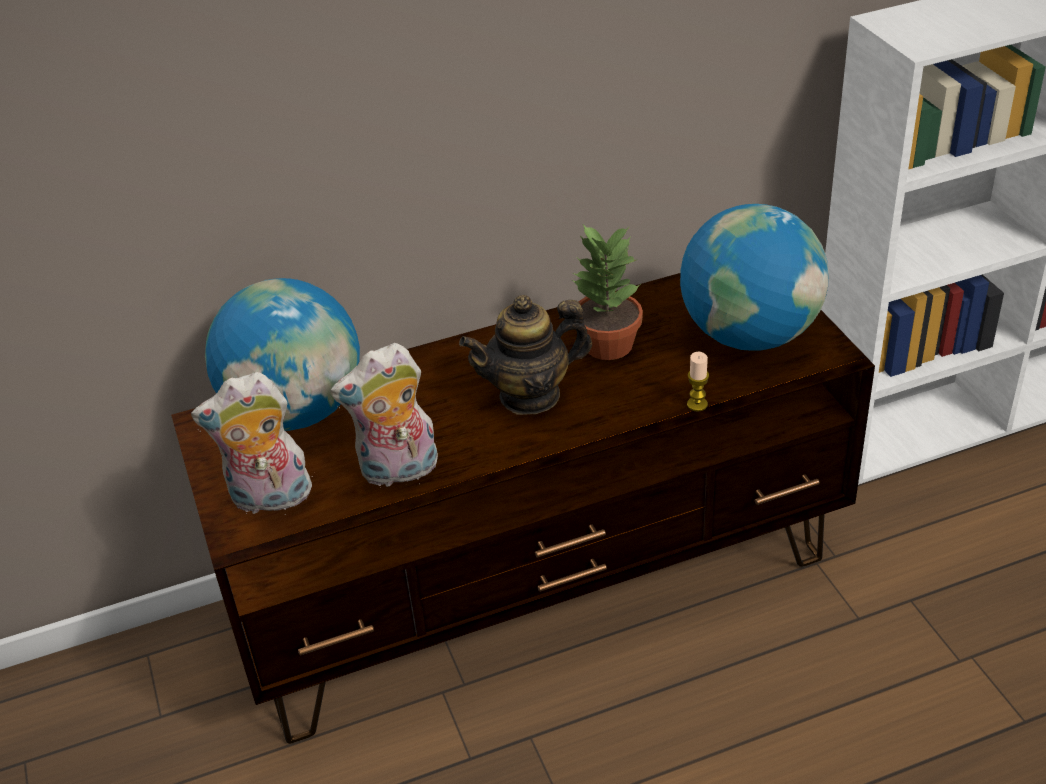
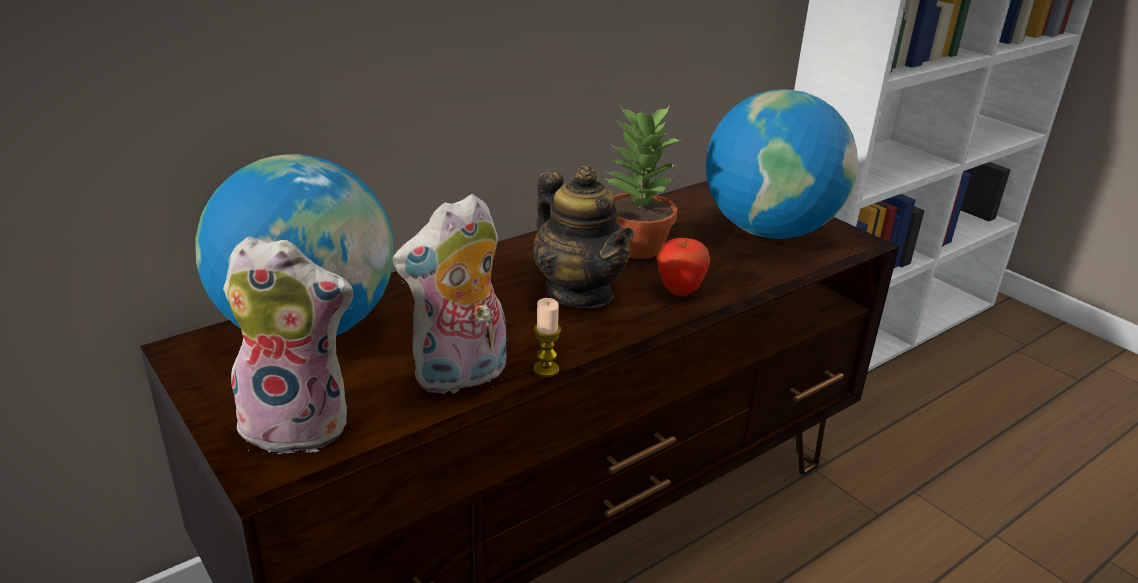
camera: 20 degrees left, 10 degrees down
plush toy [191,372,312,514] -> plush toy turned 150 degrees counterclockwise [223,236,354,454]
teapot [459,295,592,415] -> teapot turned 90 degrees counterclockwise [534,165,634,308]
candle [687,352,709,411] -> candle moved to [533,298,561,377]
none -> apple [657,238,710,296]

